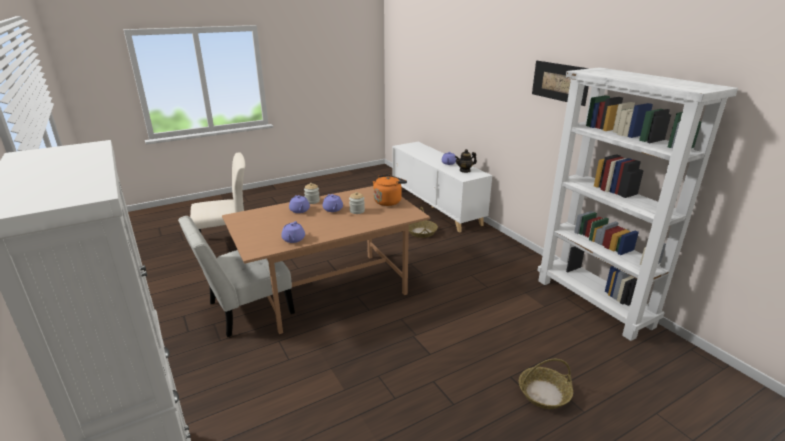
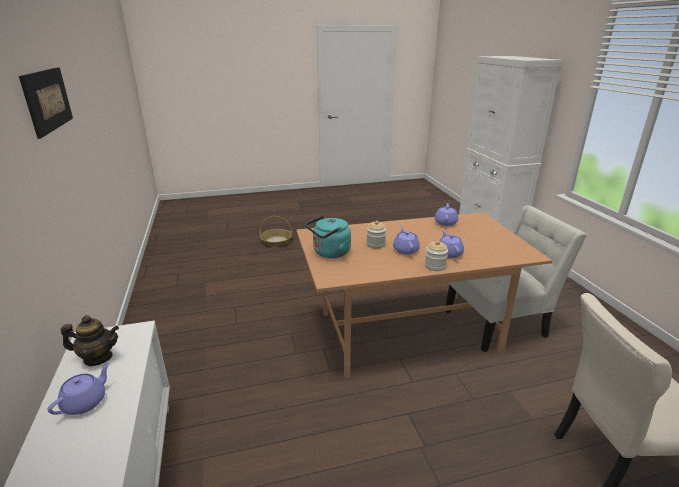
camera: 165 degrees left, 0 degrees up
orange kettle [373,175,407,206] -> turquoise kettle [306,215,351,258]
basket [409,207,438,238] -> none
white bookcase [537,67,738,341] -> none

